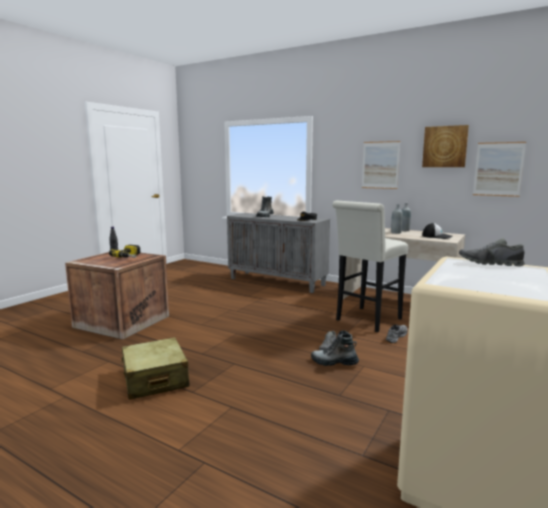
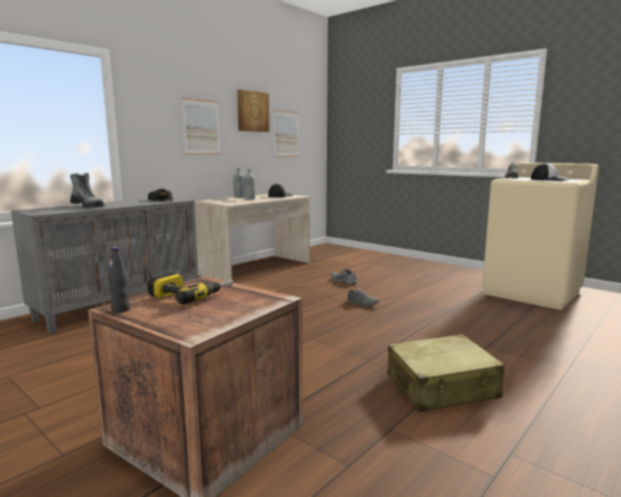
camera: 80 degrees left, 0 degrees up
boot [311,330,359,366] -> none
white stool [332,201,408,332] -> none
none -> cap [531,163,571,181]

